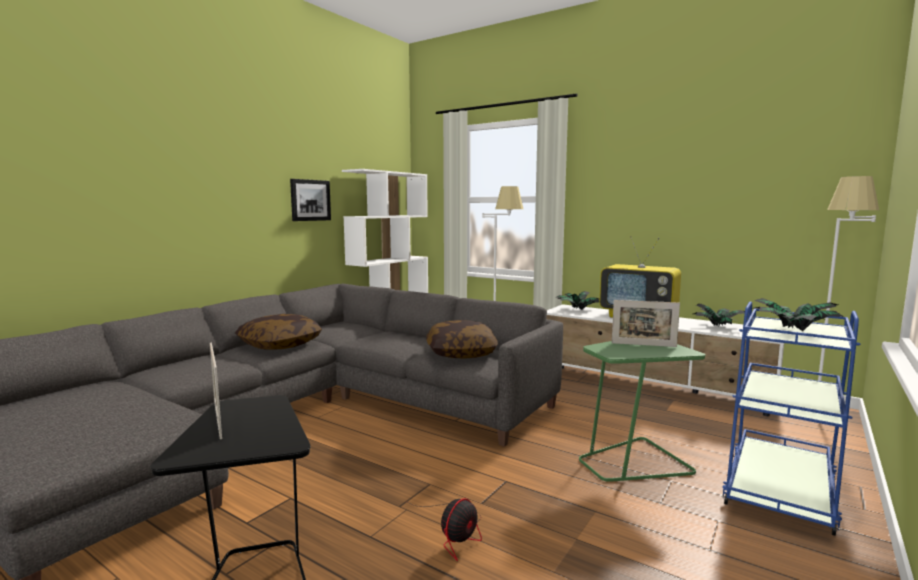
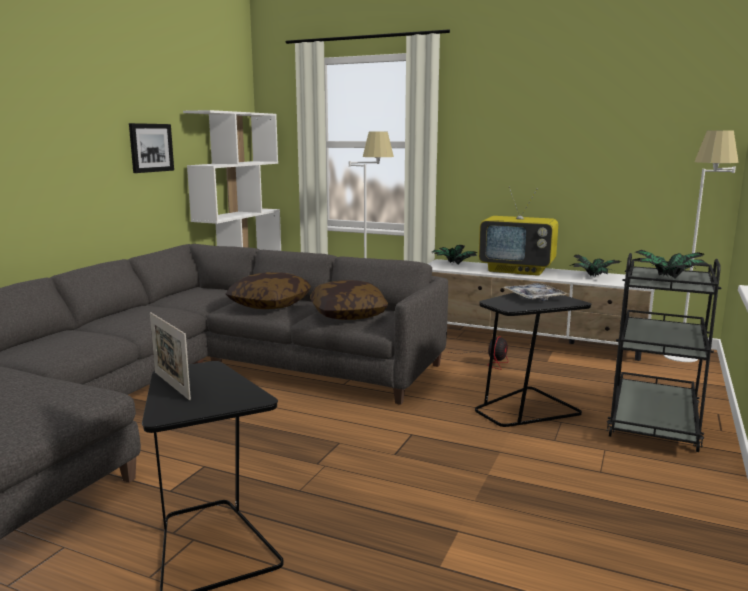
camera: 10 degrees left, 5 degrees up
pillow [235,314,322,350] -> pillow moved to [226,272,311,309]
fan [407,498,482,561] -> fan moved to [449,336,508,370]
green side table [579,341,706,482] -> black side table [475,292,592,427]
picture frame [612,300,680,347] -> tray [503,283,568,301]
blue cart [722,301,861,536] -> black cart [607,253,722,452]

